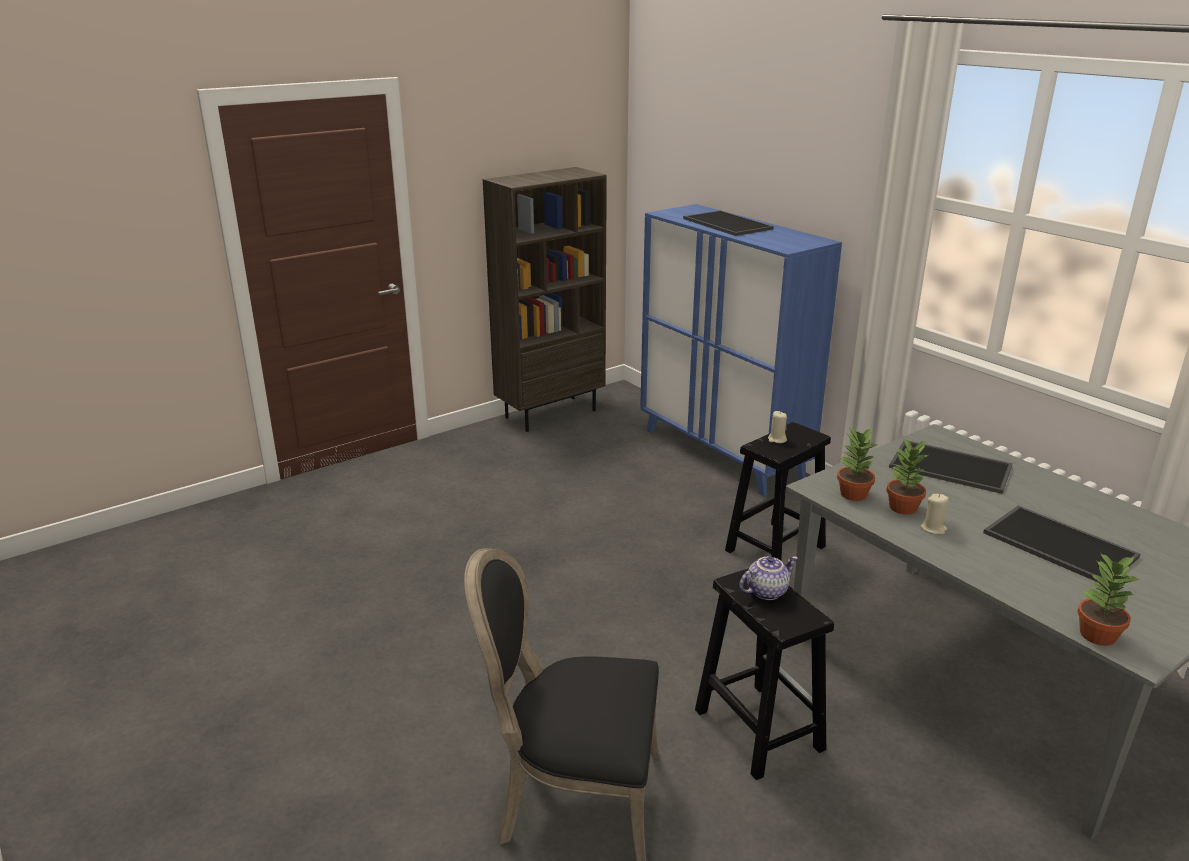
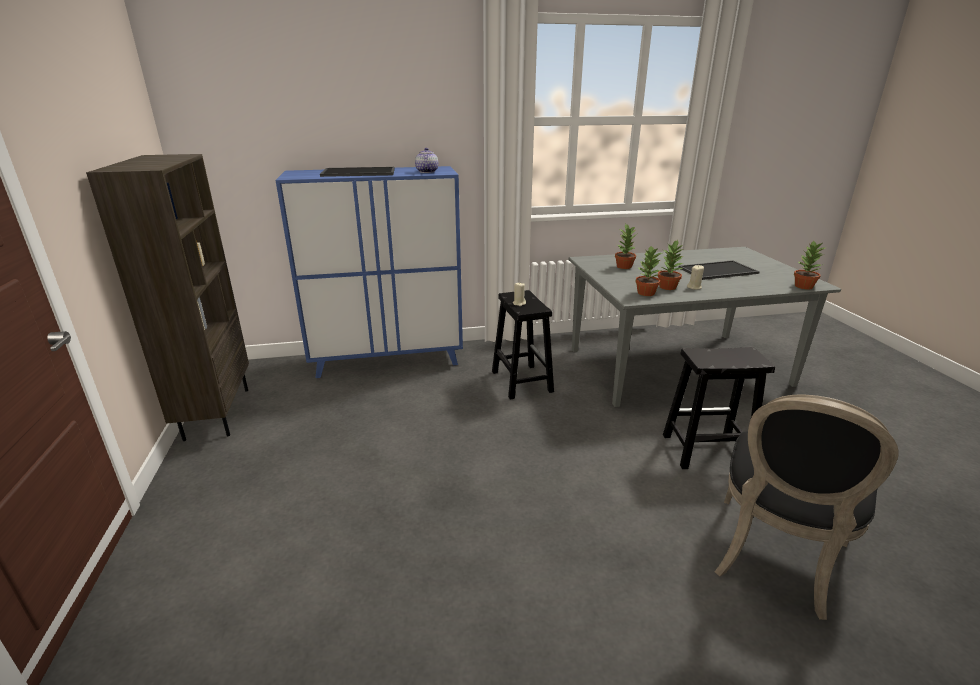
camera: 65 degrees left, 0 degrees up
teapot [739,556,798,600] -> teapot moved to [415,148,438,173]
tray [889,441,1013,494] -> potted plant [615,224,637,269]

